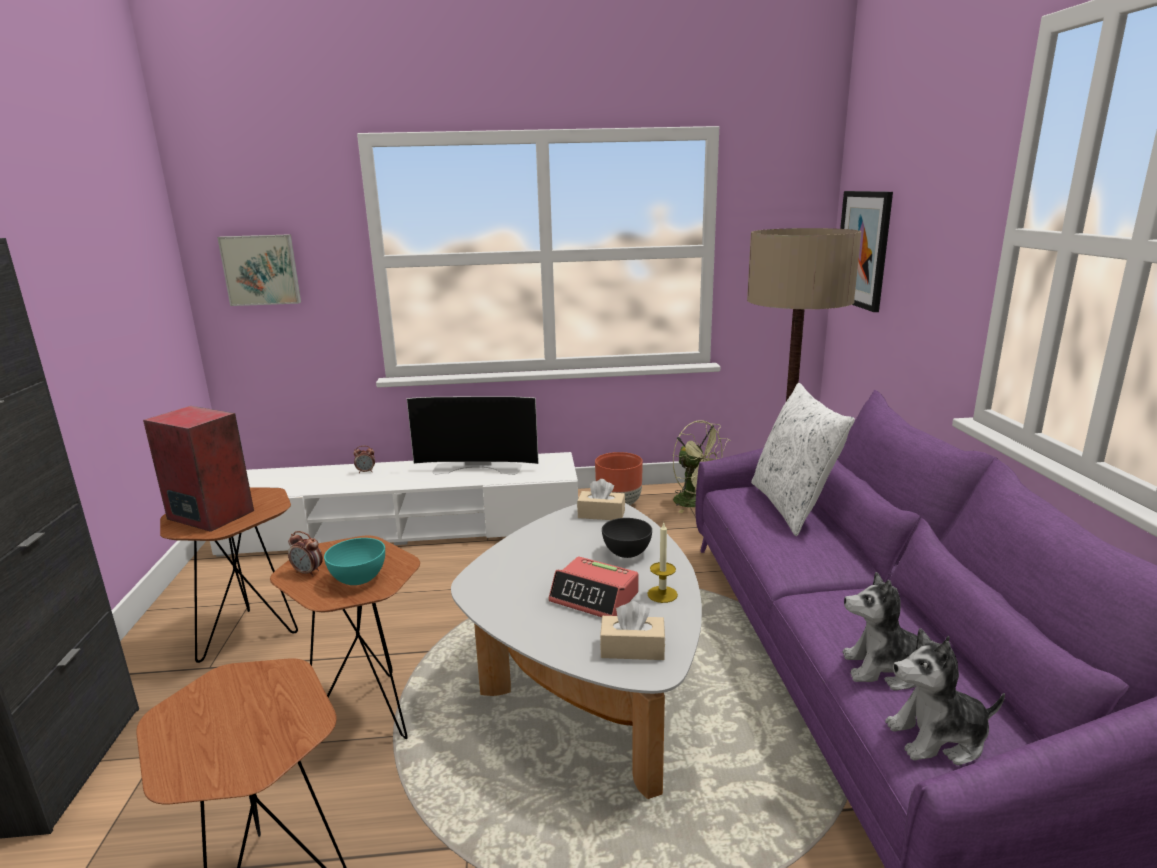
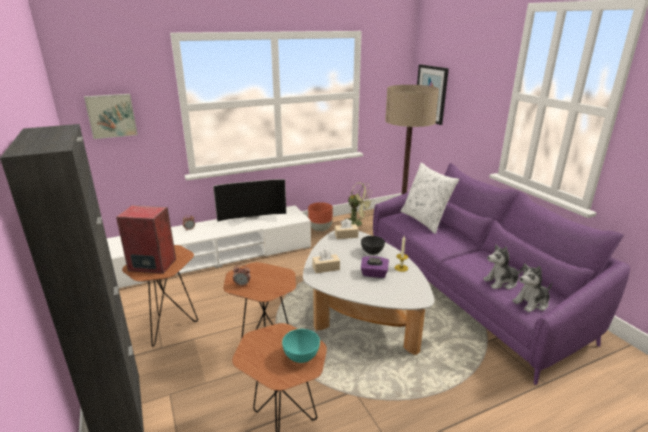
camera: 20 degrees left, 5 degrees up
turquoise bowl [324,538,385,585] -> turquoise bowl moved to [282,329,320,363]
alarm clock [548,556,638,617] -> purple tissue box [361,256,389,278]
beige tissue box [600,601,665,660] -> beige tissue box moved to [312,249,340,273]

